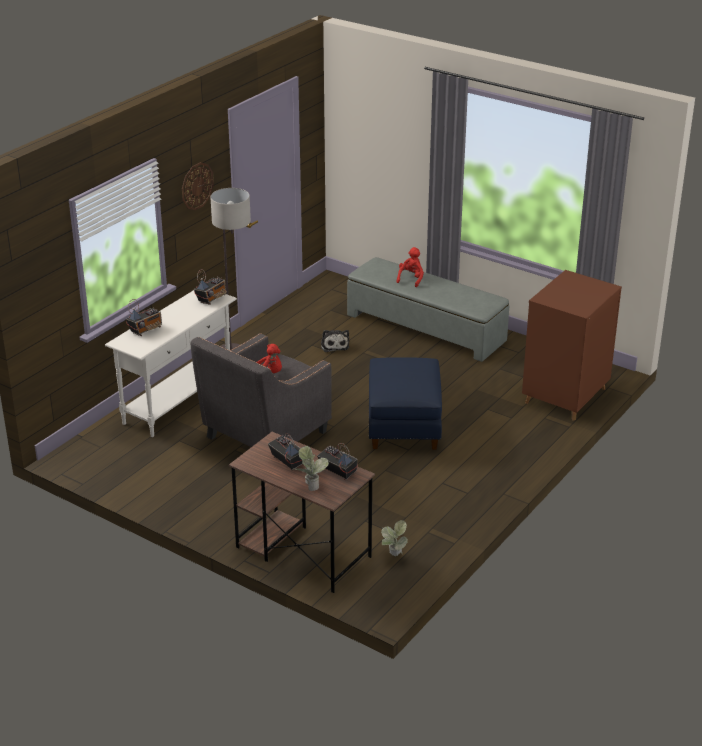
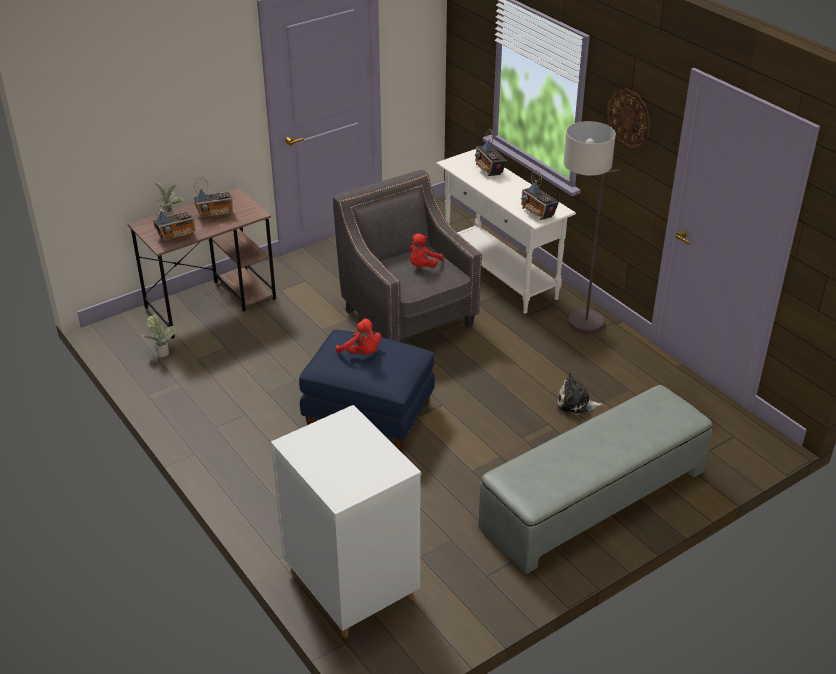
camera: 110 degrees right, 5 degrees up
red plush toy [396,247,424,287] -> red plush toy moved to [336,318,382,355]
brown dresser [522,270,622,420] -> white dresser [271,405,421,638]

